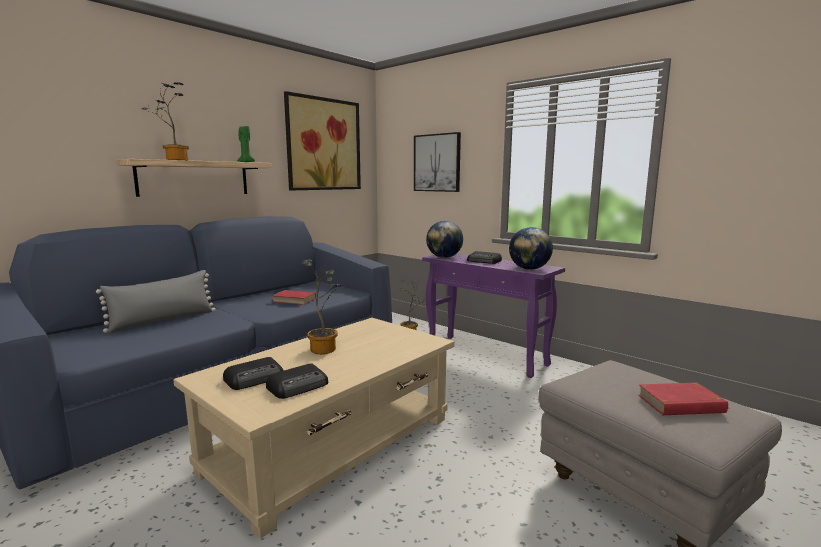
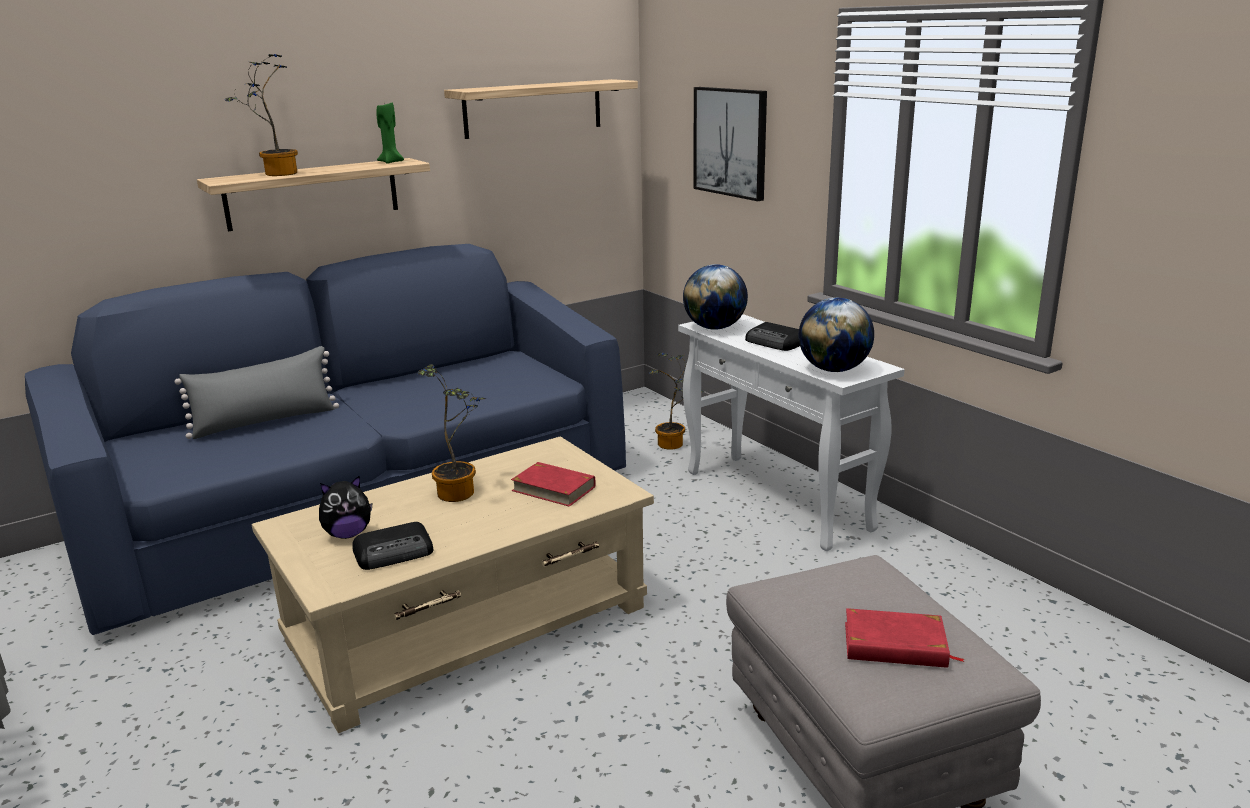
camera: 15 degrees right, 10 degrees up
radio [223,357,284,390] -> plush toy [319,476,372,539]
red book [272,290,316,305] -> red book moved to [511,462,596,507]
picture [284,91,361,190] -> shelf [444,79,638,139]
purple console table [422,253,565,378] -> white console table [678,314,905,551]

